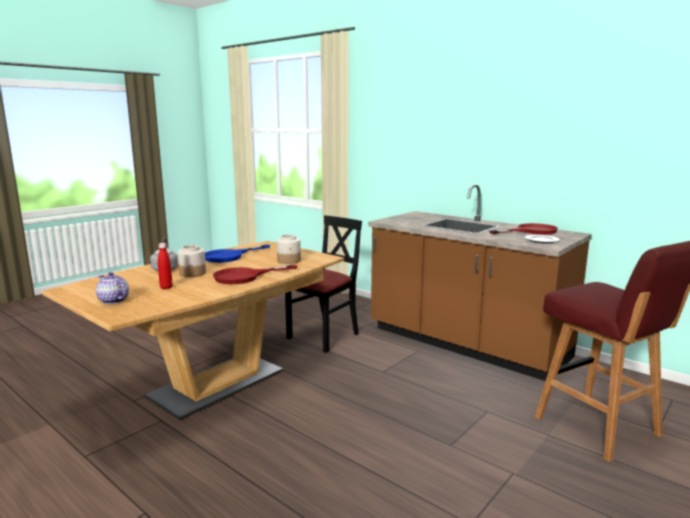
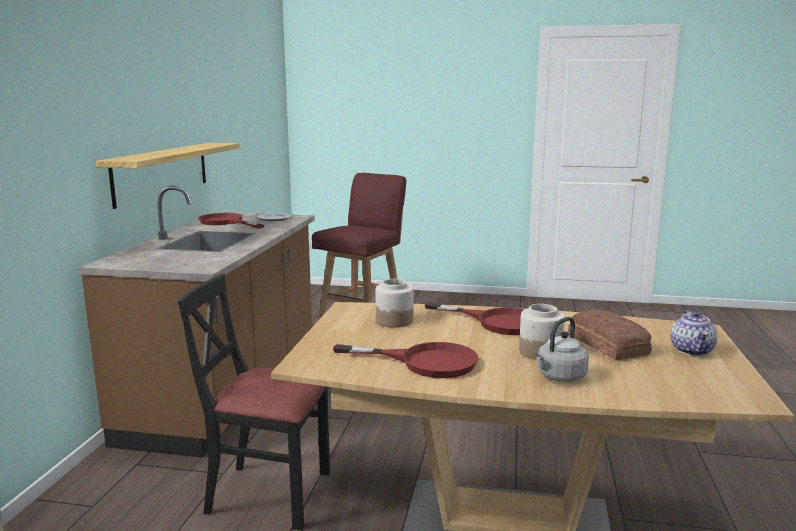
camera: 120 degrees left, 0 degrees up
red bottle [158,243,173,289] -> bread [568,310,652,360]
blue frying pan [205,244,270,263] -> red frying pan [333,342,478,378]
none -> shelf [96,143,240,209]

